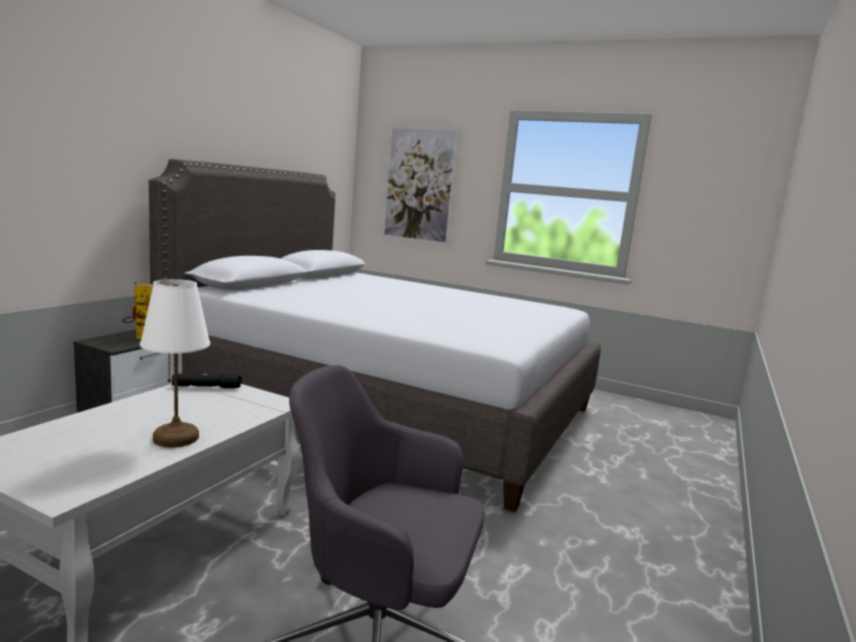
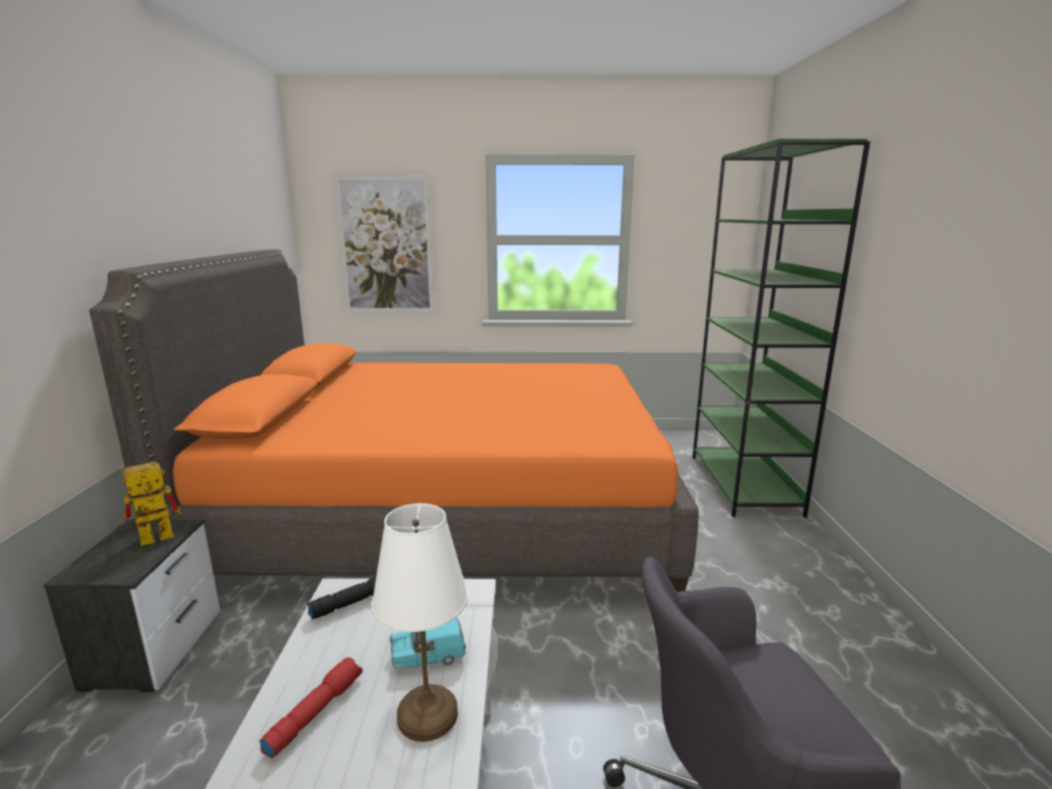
camera: 25 degrees left, 5 degrees up
grey bed [149,159,601,512] -> orange bed [89,250,699,592]
none -> red flashlight [259,657,362,759]
none -> turquoise toy car [390,617,466,668]
none -> green bookcase [692,139,870,517]

